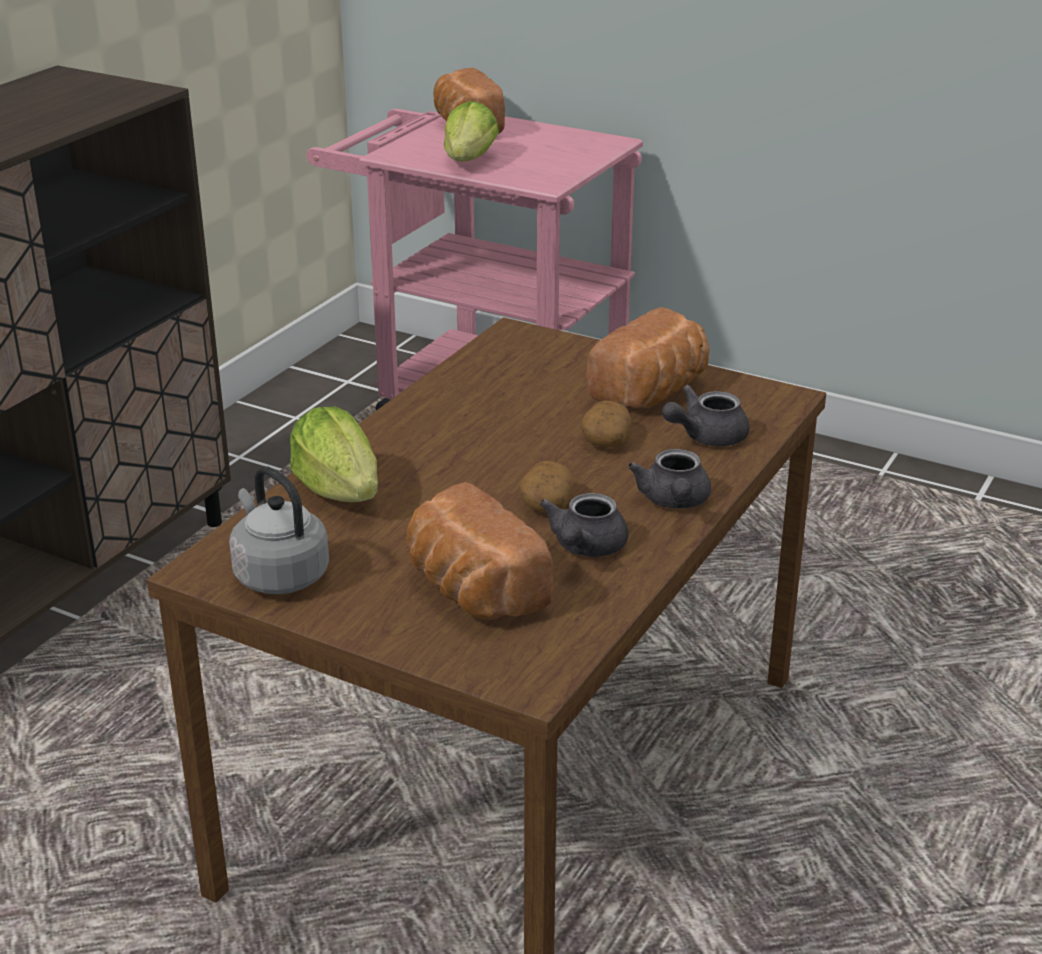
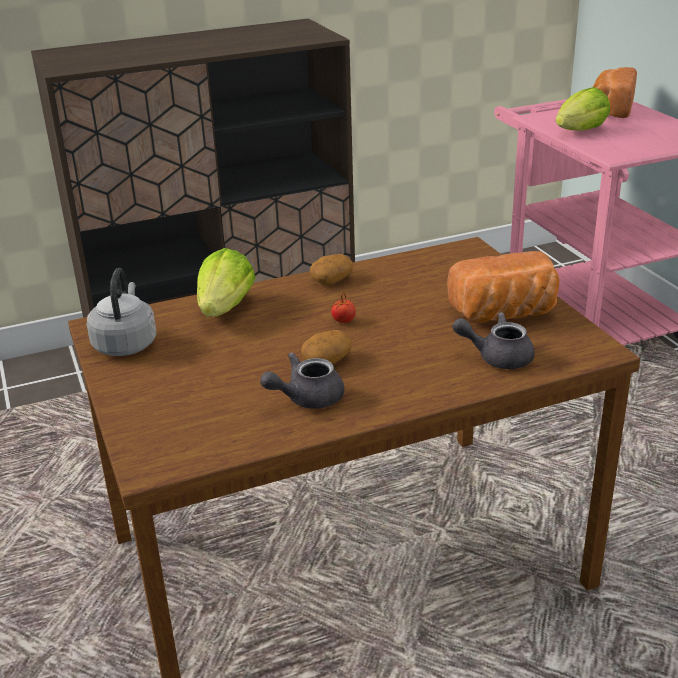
camera: 40 degrees right, 0 degrees up
bread [406,482,553,619] -> none
potato [581,401,631,448] -> potato moved to [310,254,353,285]
grey teapot [628,449,711,509] -> none
none -> tomato [331,294,356,323]

